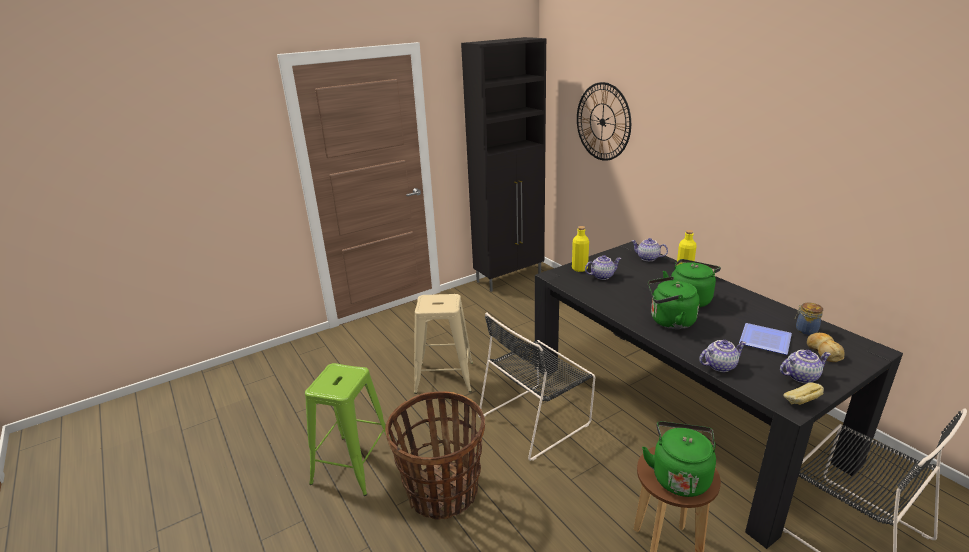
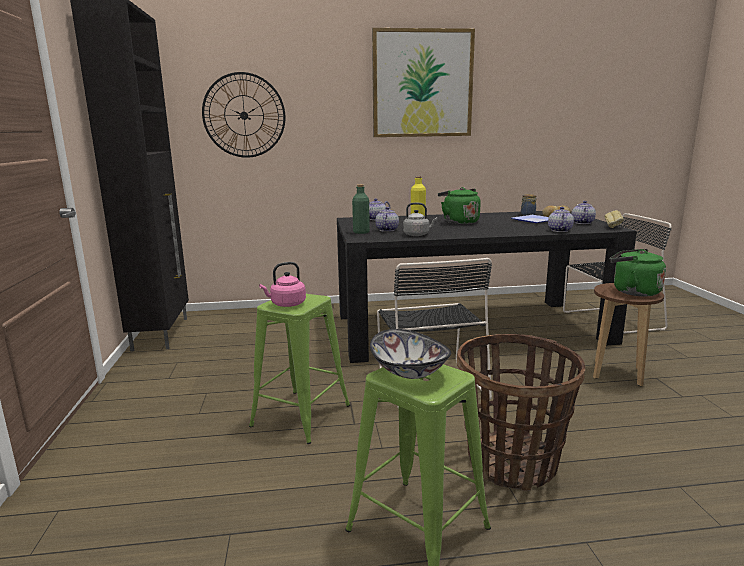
camera: 65 degrees left, 10 degrees down
beige stool [414,294,473,394] -> green stool [249,294,350,444]
yellow bottle [572,226,589,272] -> green bottle [352,184,370,234]
green kettle [648,276,700,329] -> none
none -> pink kettle [259,262,306,307]
none -> bowl [370,329,451,379]
none -> picture [372,28,475,137]
none -> grey kettle [403,203,437,236]

